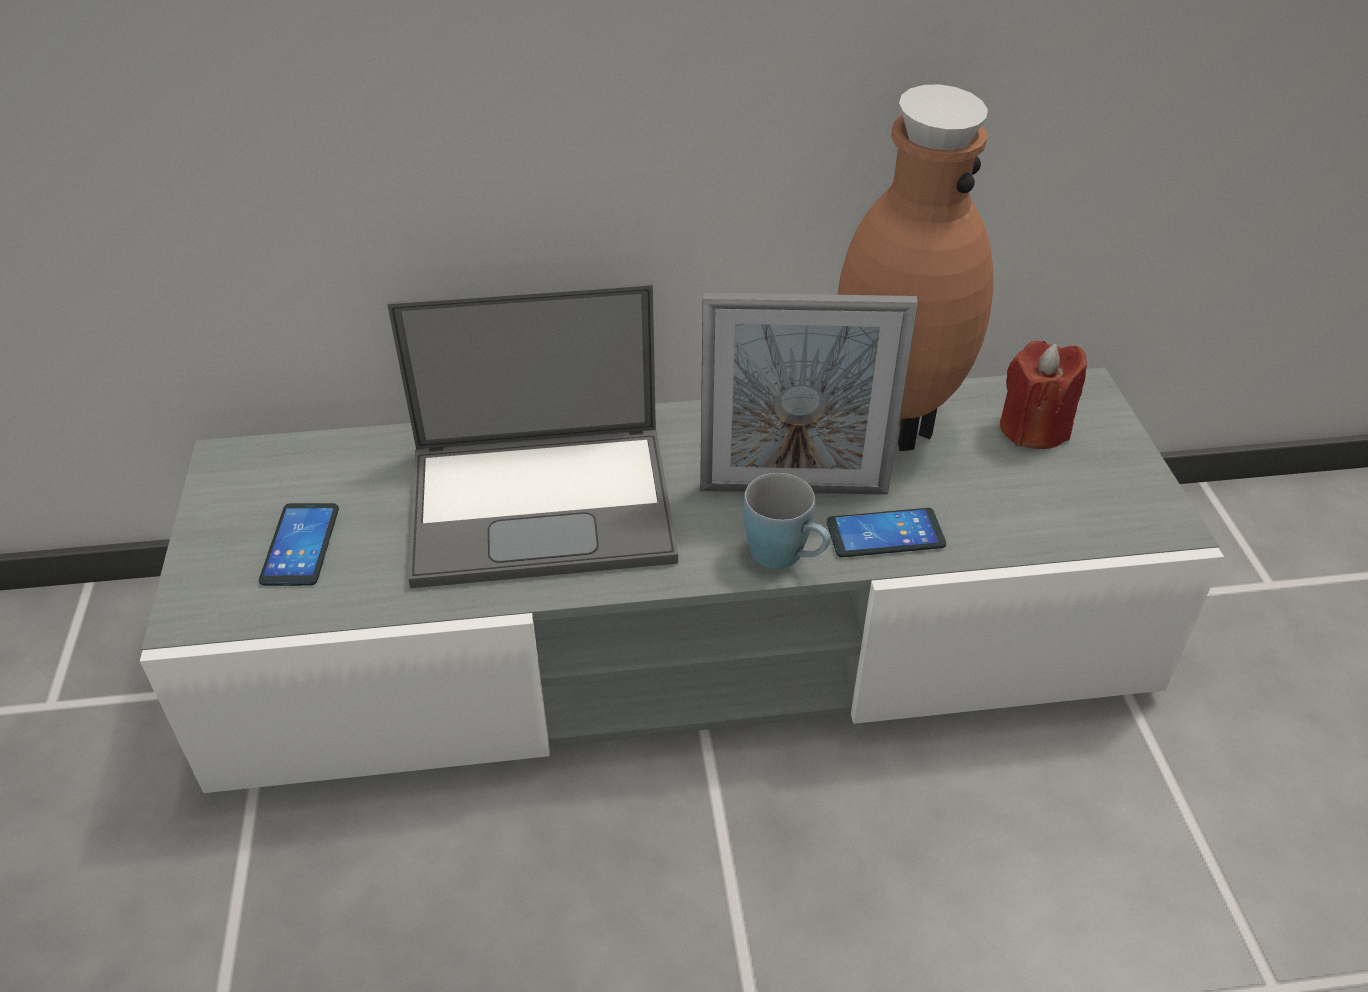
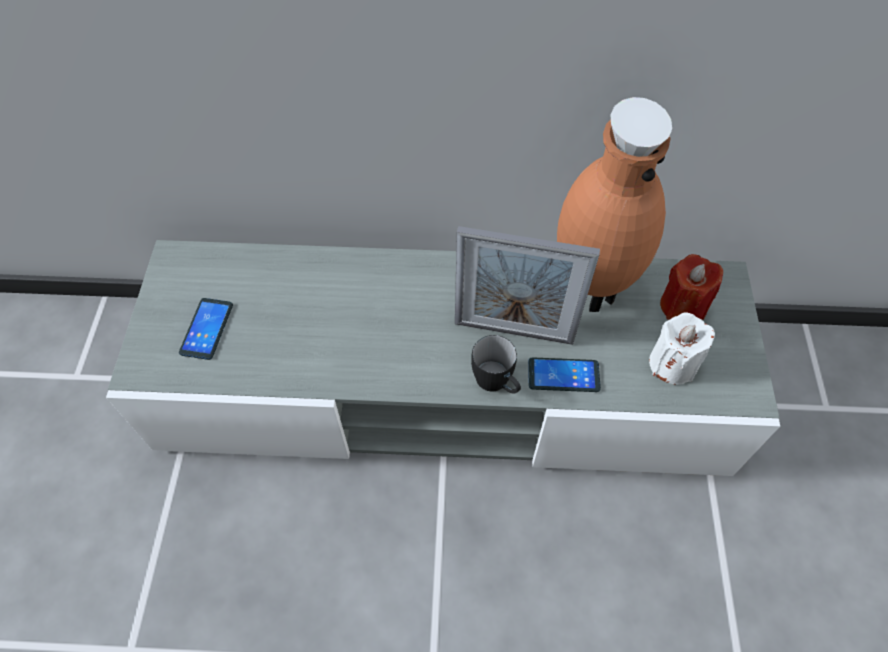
camera: 10 degrees right, 15 degrees up
laptop [387,283,678,588] -> none
blue mug [743,473,830,569] -> black mug [471,335,521,393]
none -> white candle [649,312,715,385]

